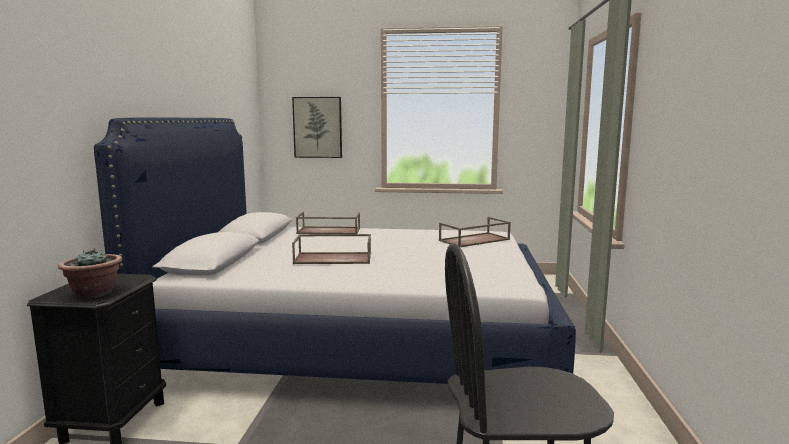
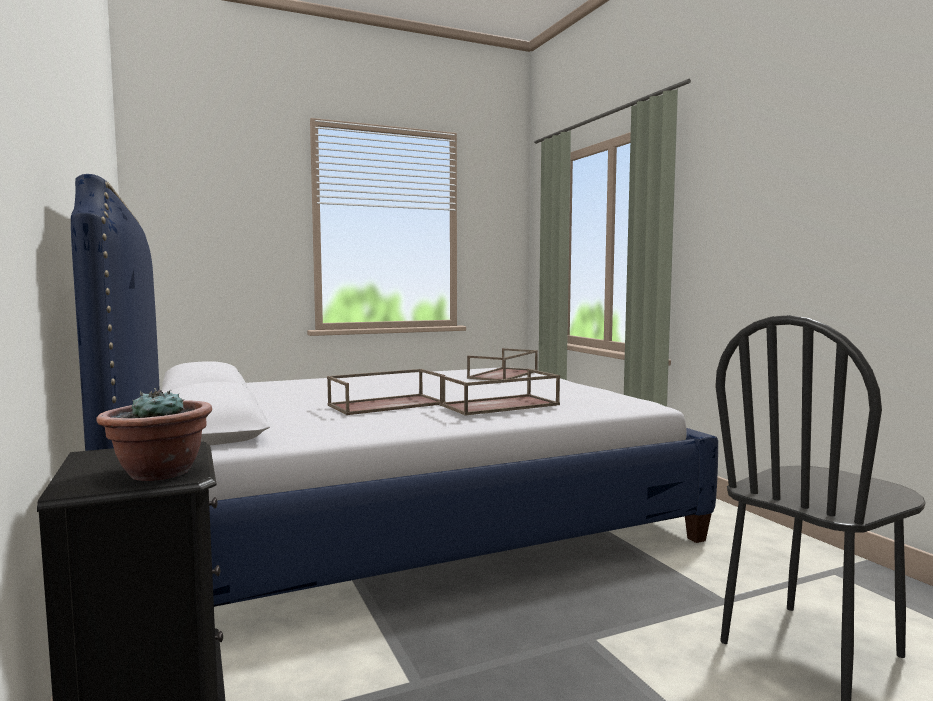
camera: 30 degrees left, 5 degrees down
picture [292,97,342,158] -> none
brown tray [296,212,360,234] -> brown tray moved to [440,369,560,416]

